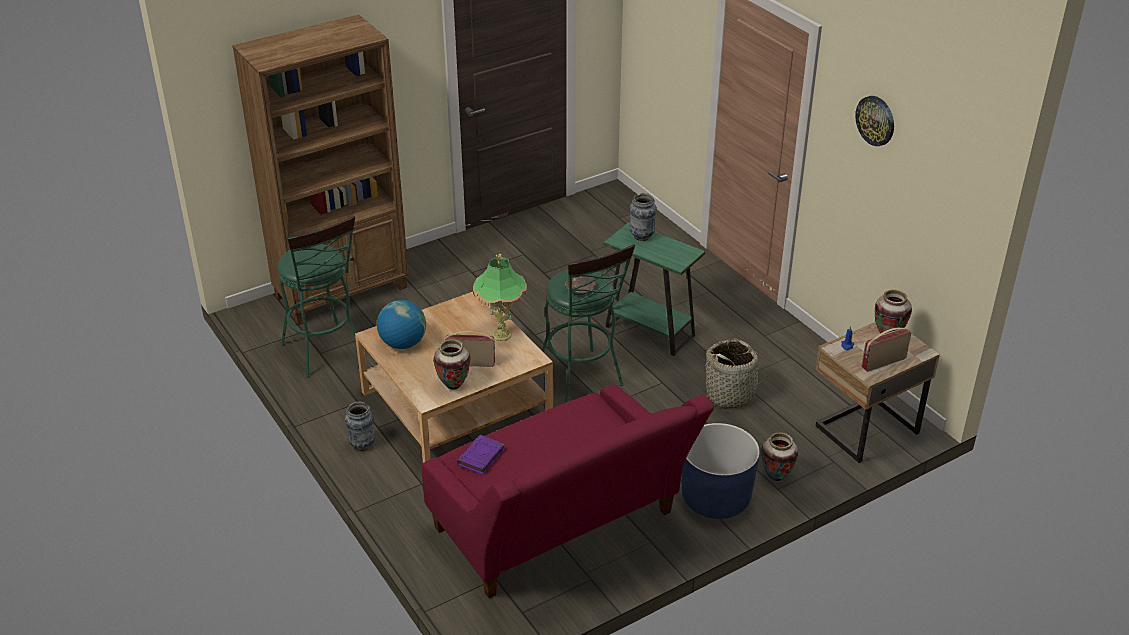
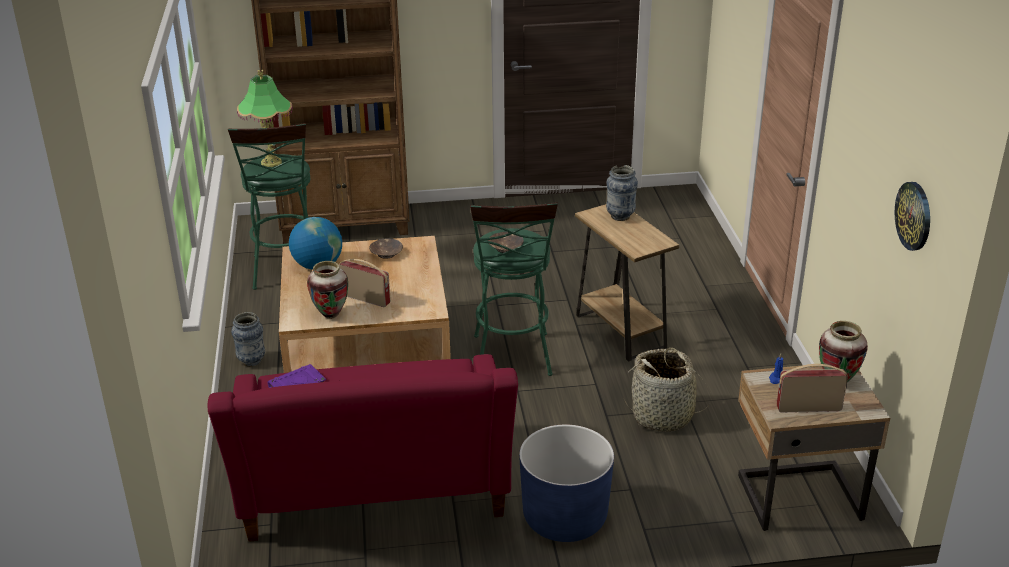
camera: 25 degrees right, 5 degrees down
table lamp [472,254,527,341] -> table lamp moved to [237,70,293,167]
green side table [603,222,705,356] -> brown side table [575,204,679,362]
vase [761,432,798,481] -> none
wall clock [855,96,894,146] -> wall clock moved to [895,182,930,251]
none -> brown bowl [369,238,403,259]

